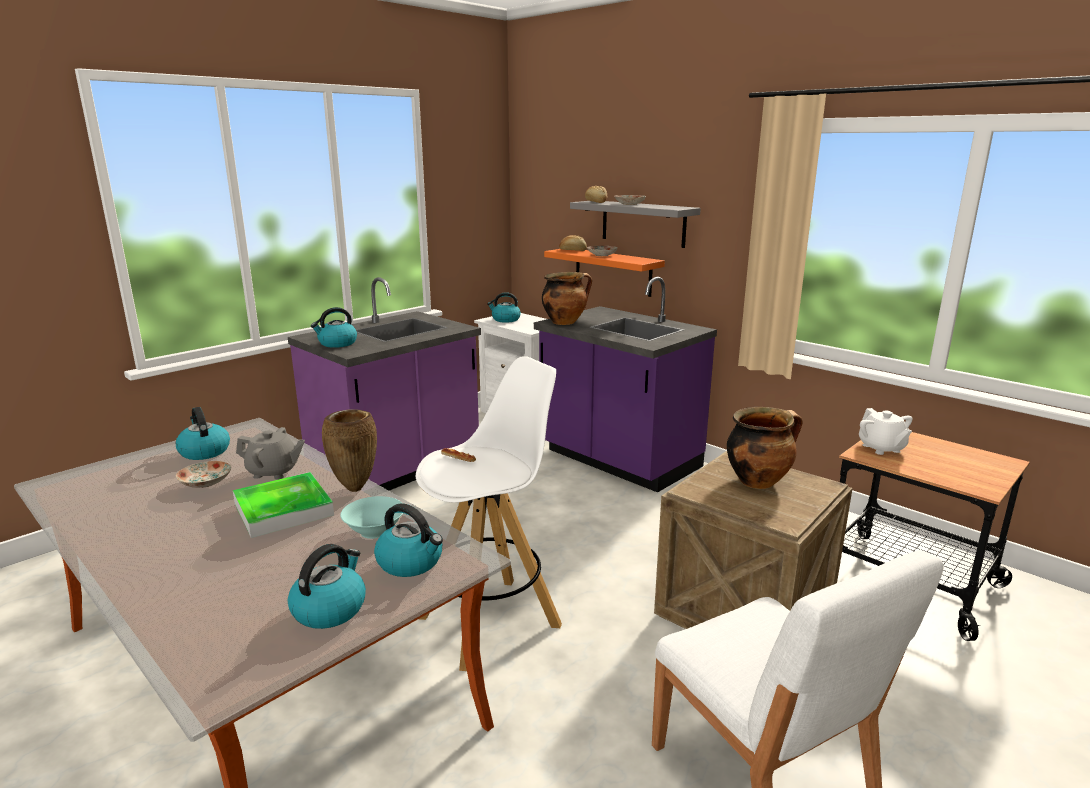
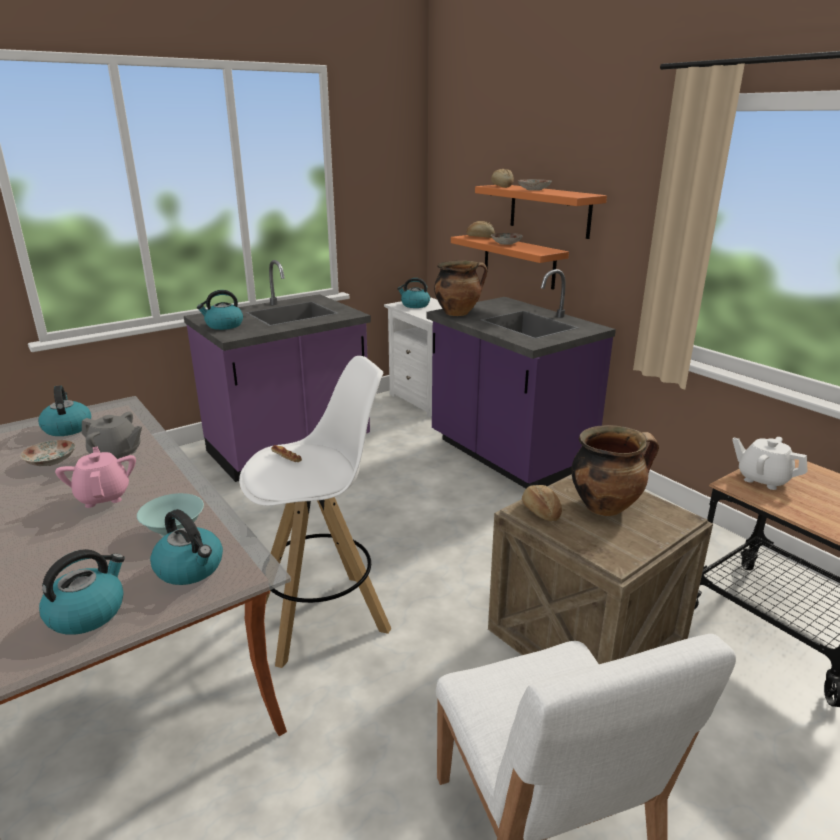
camera: 10 degrees right, 5 degrees up
tray [233,472,334,538] -> pink teapot [55,446,136,508]
brown vase [322,410,377,492] -> none
grey shelf [570,201,701,248] -> orange shelf [475,185,607,239]
white teapot [859,408,913,455] -> white teapot turned 135 degrees clockwise [732,437,807,490]
none -> bread [522,485,562,521]

